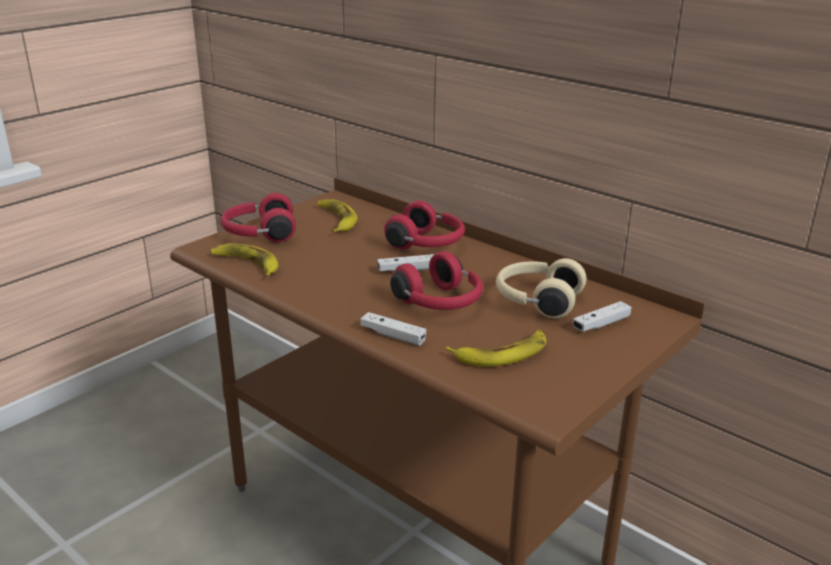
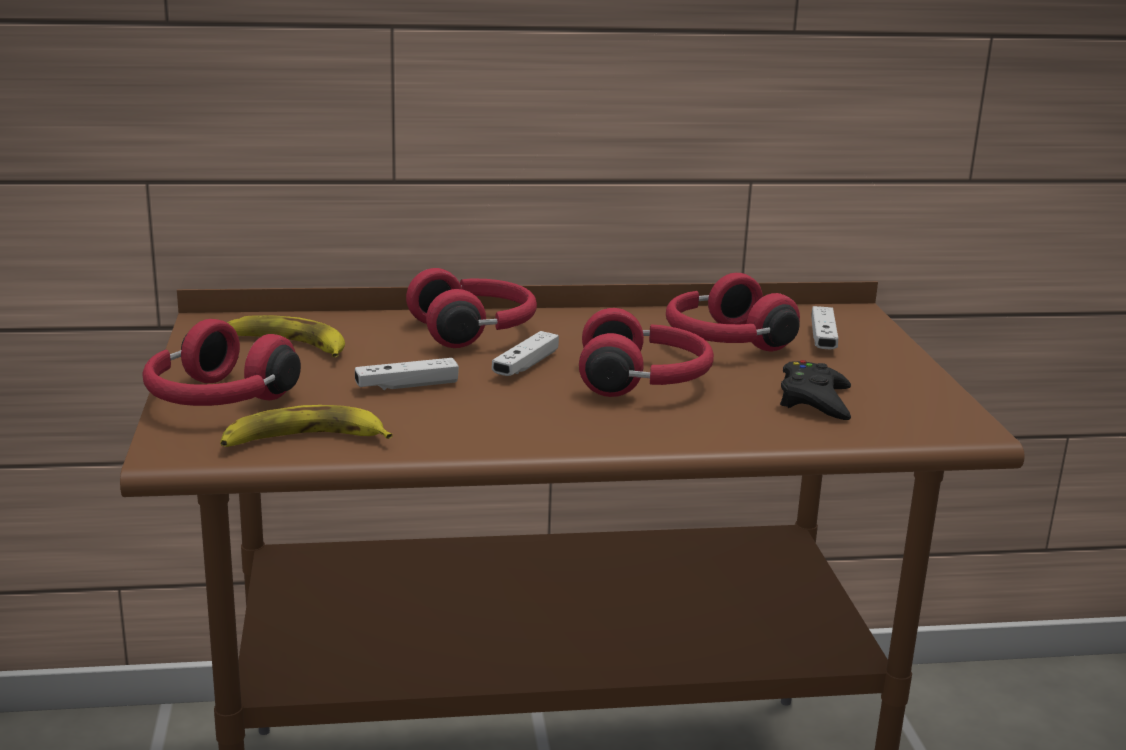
camera: 50 degrees left, 5 degrees down
white game controller [360,312,426,346] -> white game controller moved to [355,358,459,390]
banana [446,330,546,367] -> black game controller [780,360,851,420]
beige headphones [496,258,587,318] -> red headphones [666,273,800,352]

